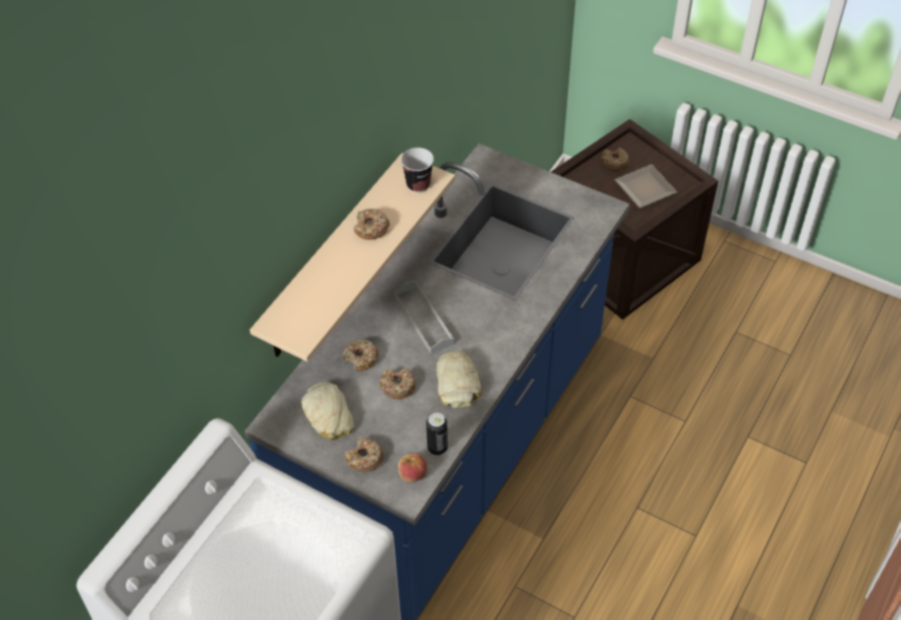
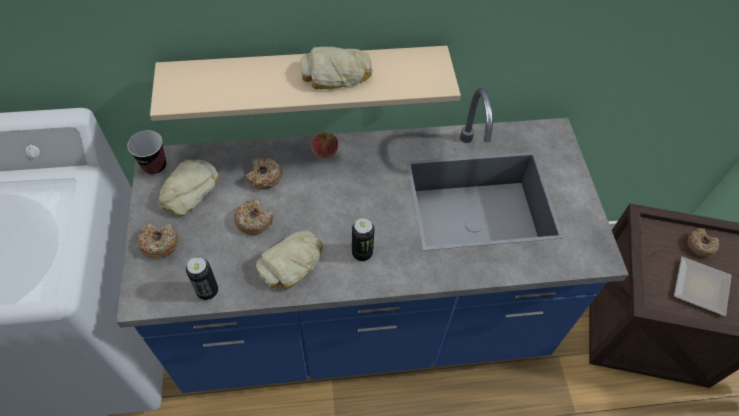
camera: 50 degrees right, 5 degrees up
donut [354,209,390,240] -> bread [301,47,373,89]
grey tray [393,281,455,354] -> none
apple [398,453,427,483] -> apple moved to [311,132,338,159]
cup [401,148,434,193] -> cup moved to [127,130,166,175]
none -> can [352,218,375,261]

